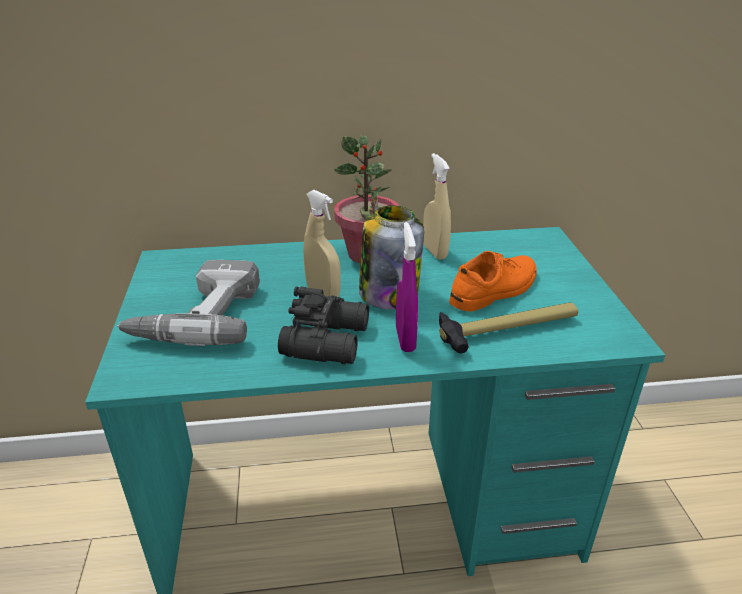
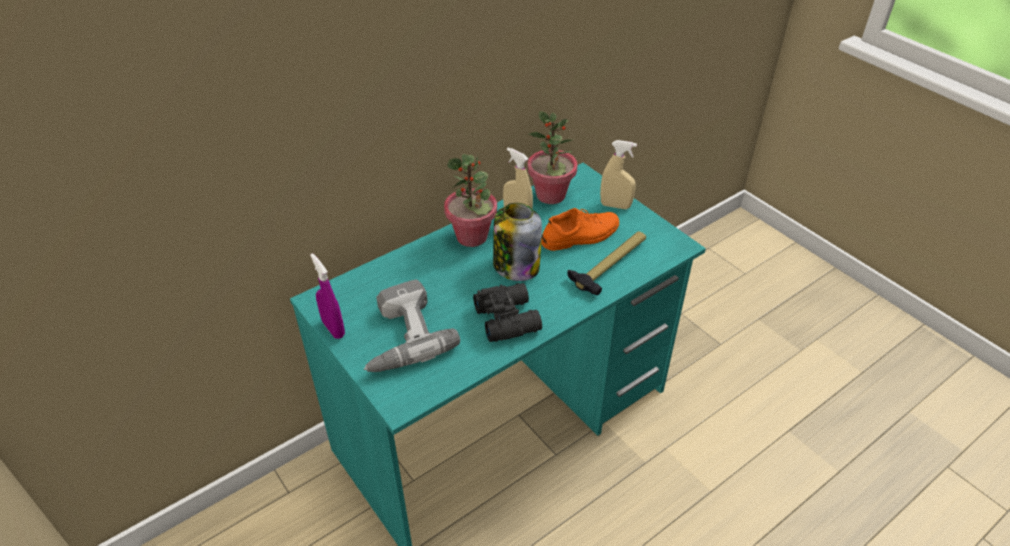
camera: 30 degrees left, 10 degrees up
beige spray bottle [304,190,340,297] -> beige spray bottle moved to [600,140,637,209]
purple spray bottle [396,222,418,352] -> purple spray bottle moved to [310,253,345,339]
orange shoe [449,251,537,312] -> orange shoe turned 45 degrees clockwise [541,208,619,251]
none -> potted plant [528,111,578,204]

